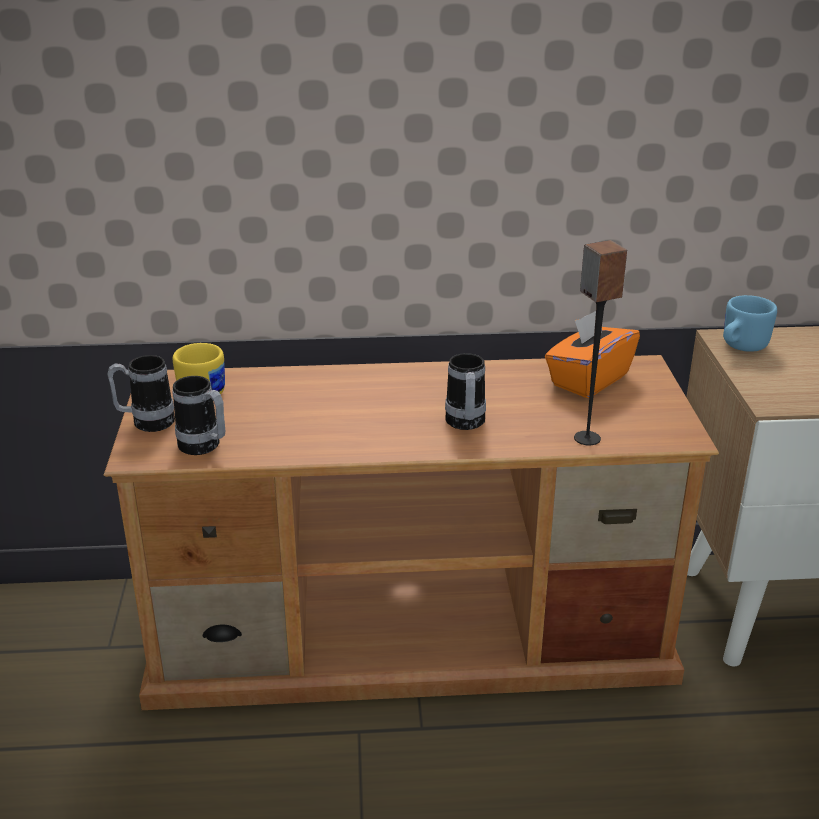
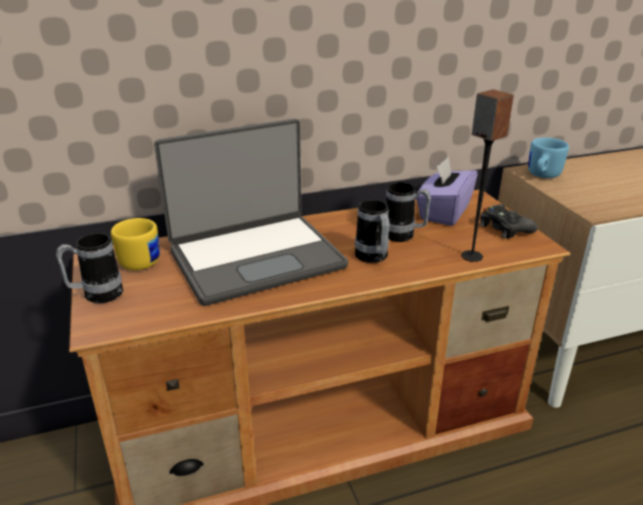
camera: 15 degrees left, 0 degrees up
mug [172,376,225,455] -> mug moved to [386,182,431,242]
orange tissue box [545,311,640,398] -> purple tissue box [416,157,478,226]
none -> laptop [154,119,348,306]
none -> black game controller [480,204,538,239]

